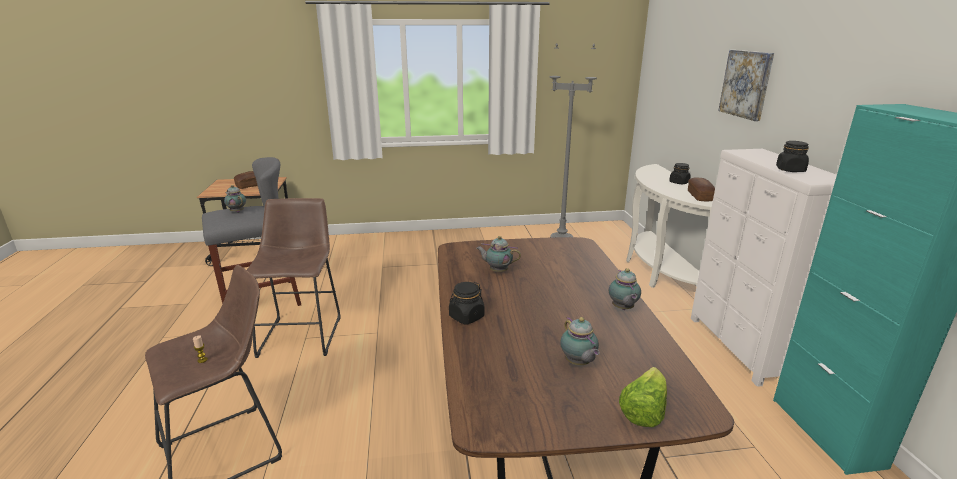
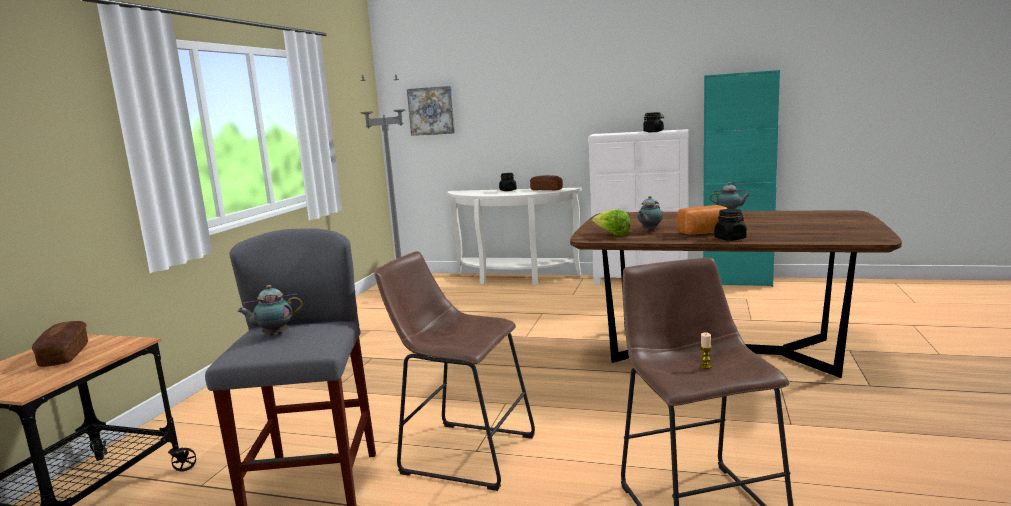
camera: 65 degrees left, 10 degrees down
teapot [560,317,600,366] -> none
lettuce [619,367,667,427] -> lettuce moved to [592,209,630,236]
picture [718,50,774,121] -> picture moved to [407,86,455,136]
none -> bread [677,205,727,235]

